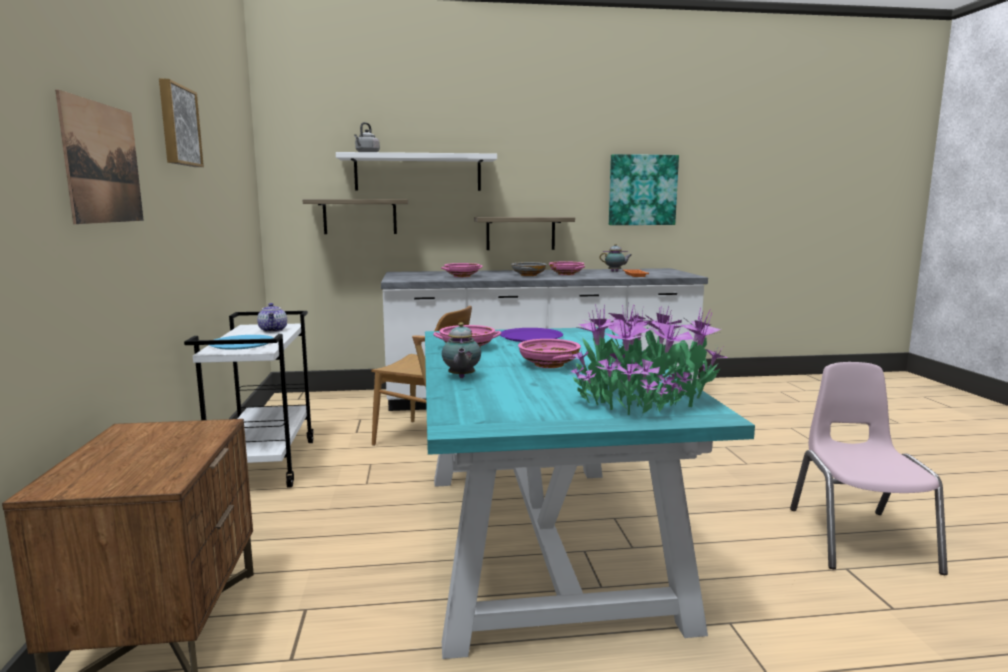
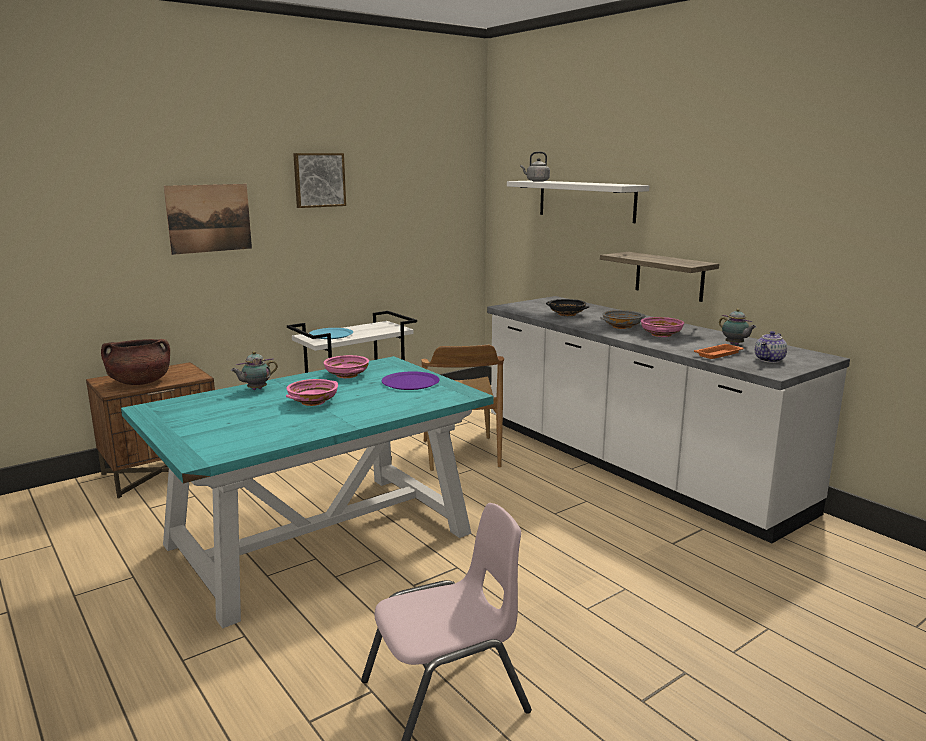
camera: 60 degrees right, 5 degrees up
teapot [257,303,287,332] -> teapot moved to [755,331,787,363]
shelf [303,199,409,234] -> none
pink bowl [441,263,483,277] -> black bowl [546,299,589,316]
potted plant [570,304,727,415] -> none
picture [609,154,679,225] -> none
none -> brown cooking pot [101,339,170,385]

